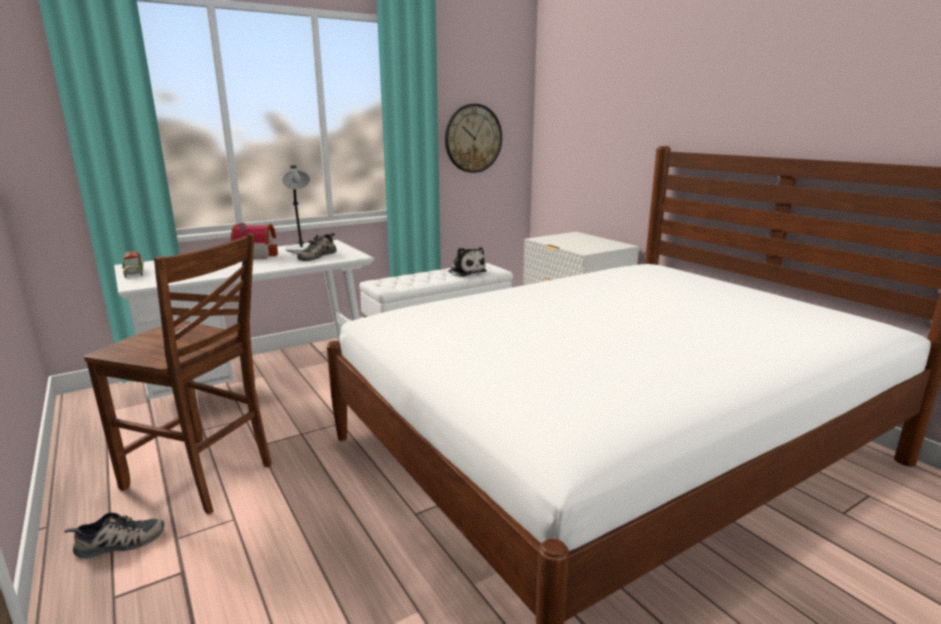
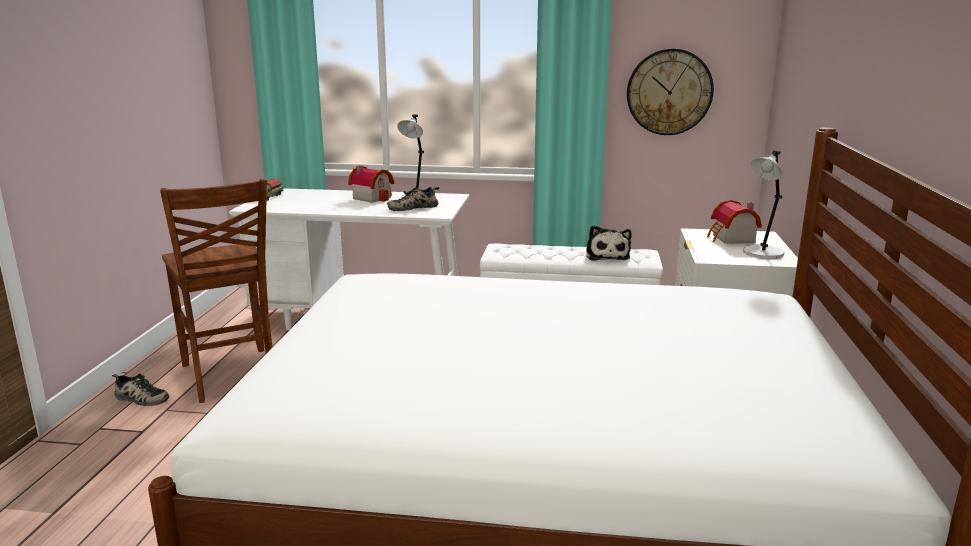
camera: 40 degrees right, 0 degrees up
none -> toy house [707,200,762,244]
none -> grey table lamp [743,150,784,259]

